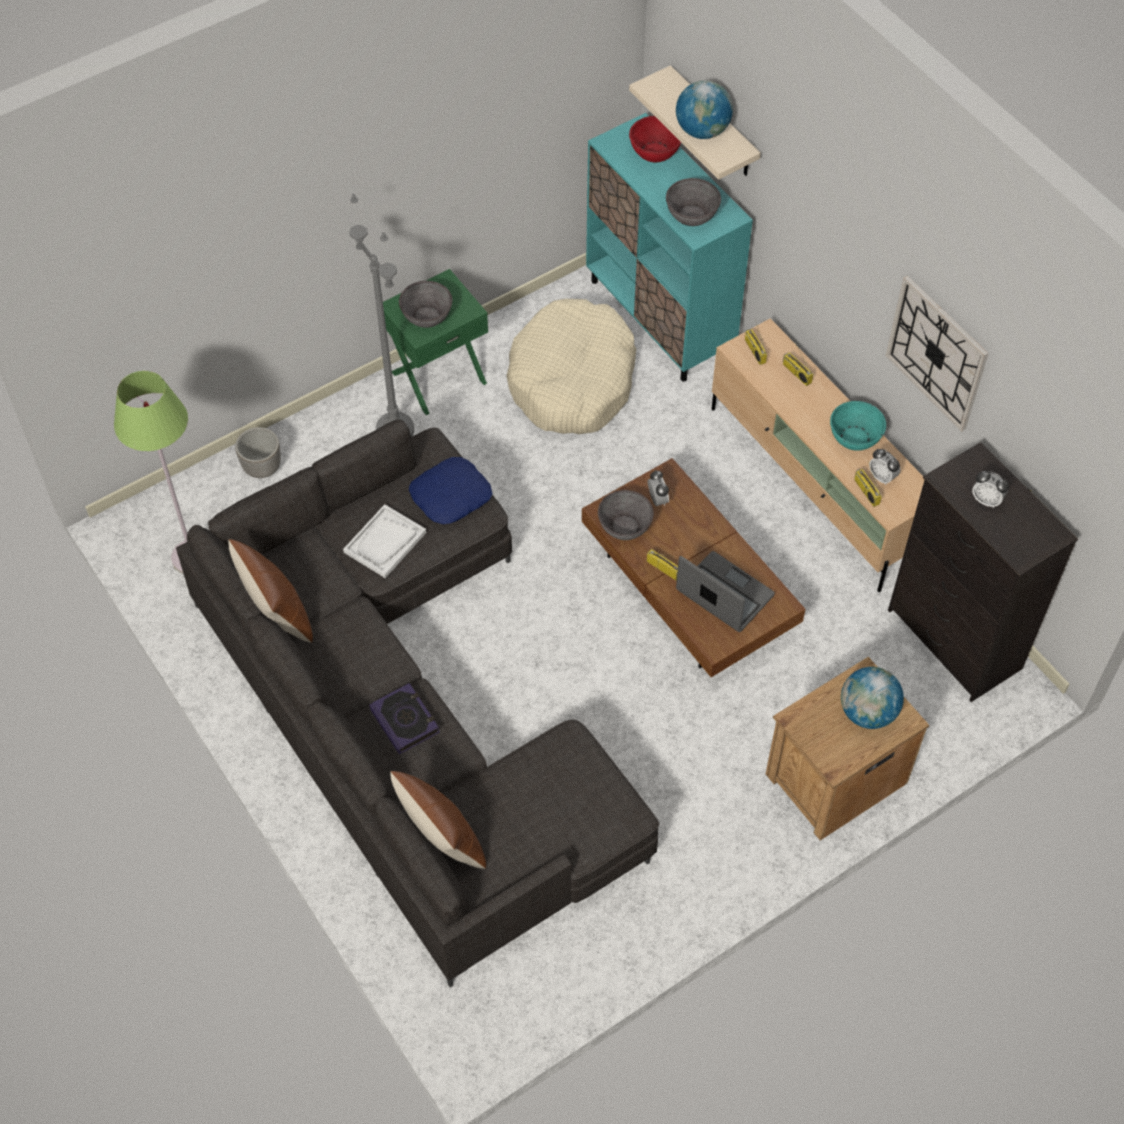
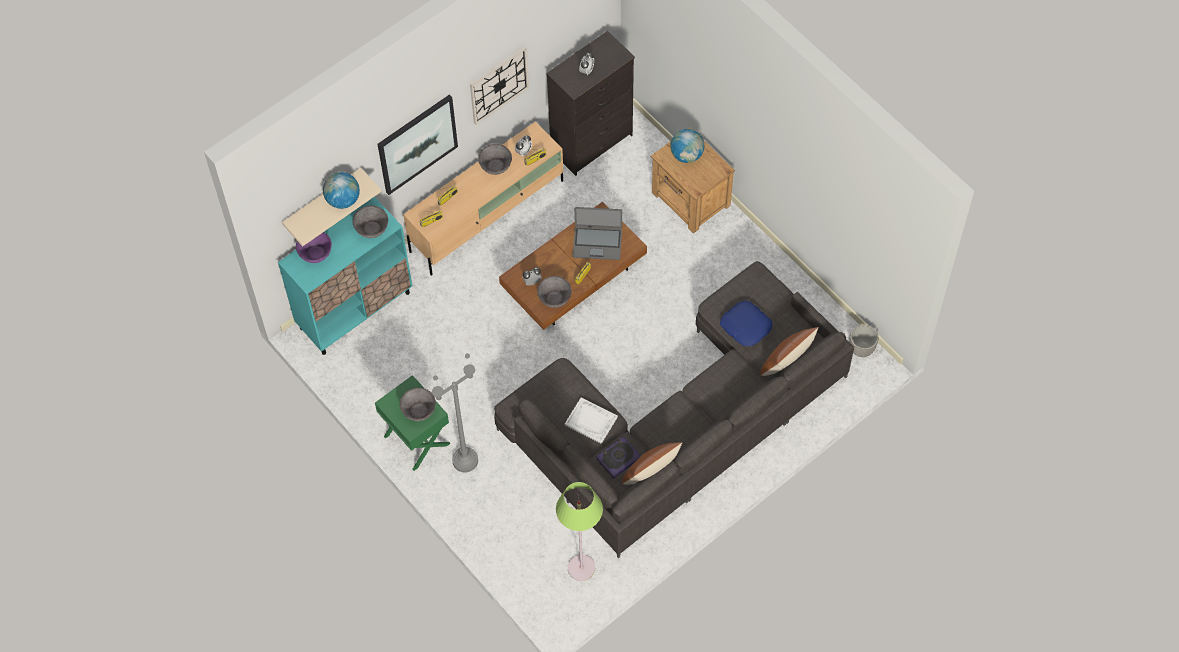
camera: 95 degrees left, 5 degrees up
planter [235,427,281,478] -> planter moved to [849,325,878,357]
book [369,683,440,754] -> book moved to [596,437,641,479]
blue pillow [409,457,493,525] -> blue pillow moved to [720,301,773,347]
beige dog bed [507,299,636,434] -> none
red bowl [629,116,681,162] -> purple bowl [296,232,332,263]
laptop [676,551,775,632] -> laptop turned 120 degrees counterclockwise [573,207,622,260]
turquoise bowl [830,401,886,451] -> grey bowl [478,144,512,175]
none -> picture [378,94,458,195]

